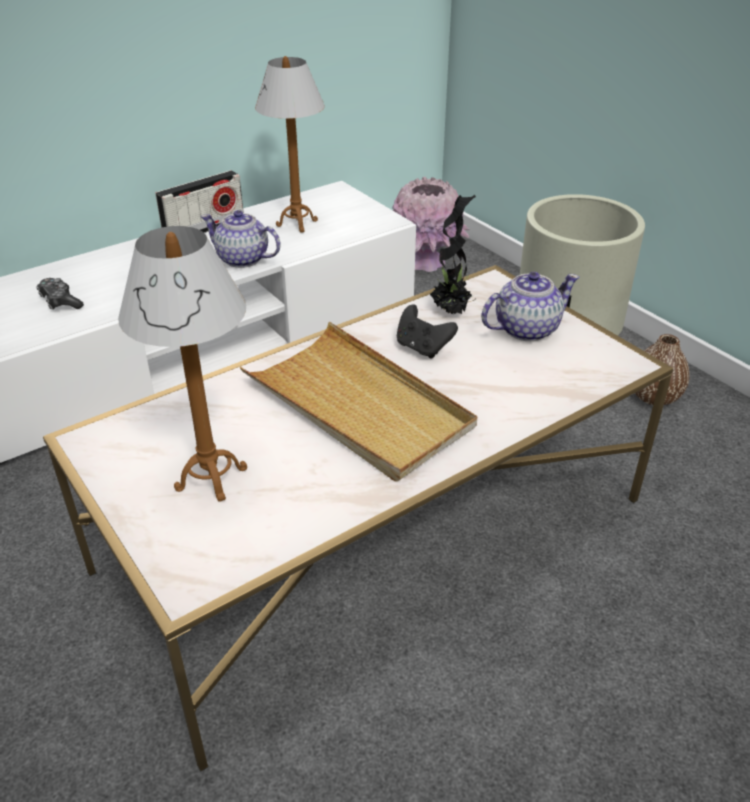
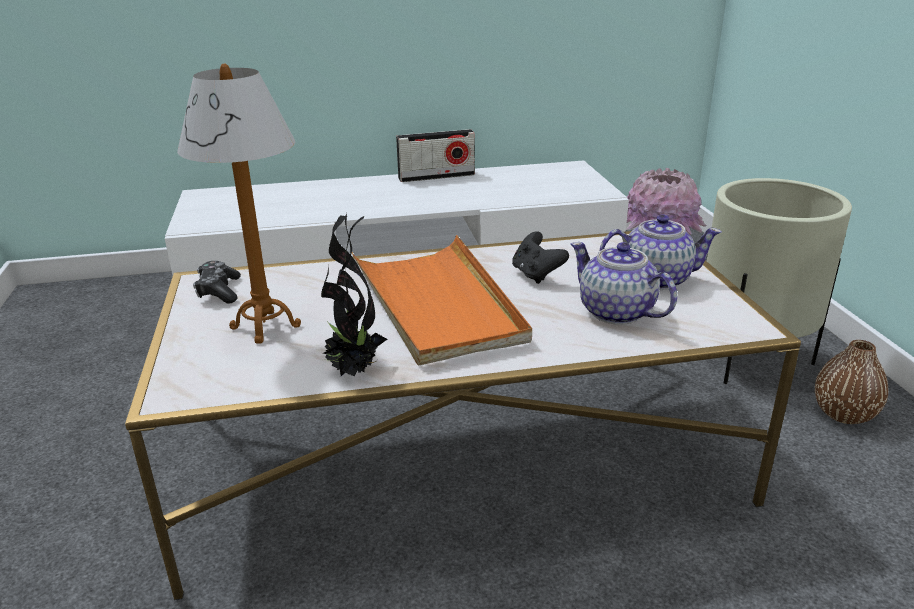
camera: 25 degrees right, 10 degrees down
game controller [36,278,84,310] -> game controller moved to [193,261,241,304]
teapot [200,210,281,268] -> teapot moved to [570,242,678,325]
beige tray [240,322,477,482] -> orange tray [352,235,532,366]
table lamp [255,56,325,233] -> none
potted plant [430,195,476,314] -> potted plant moved to [321,213,387,377]

